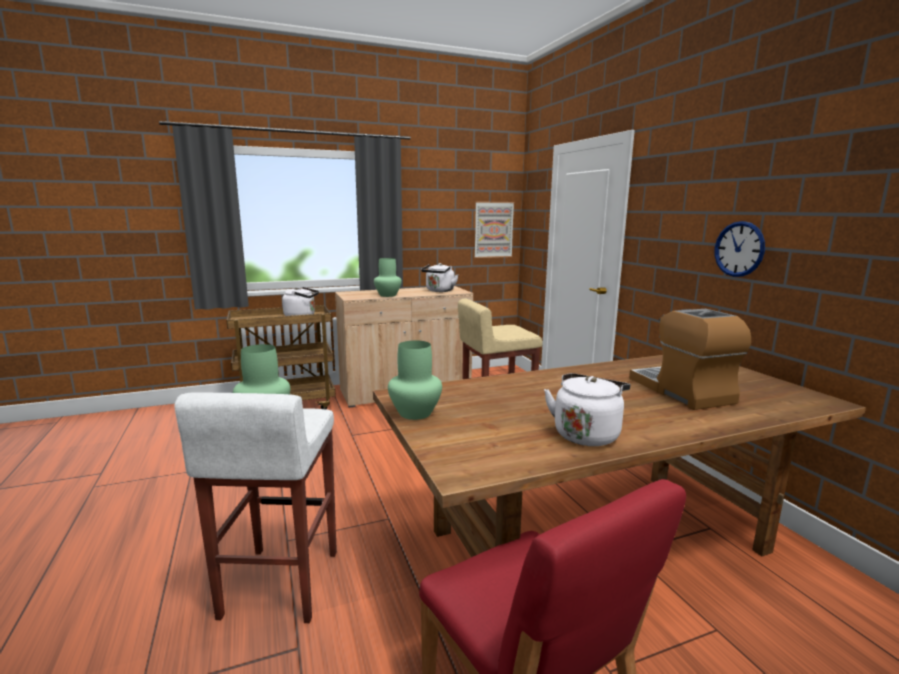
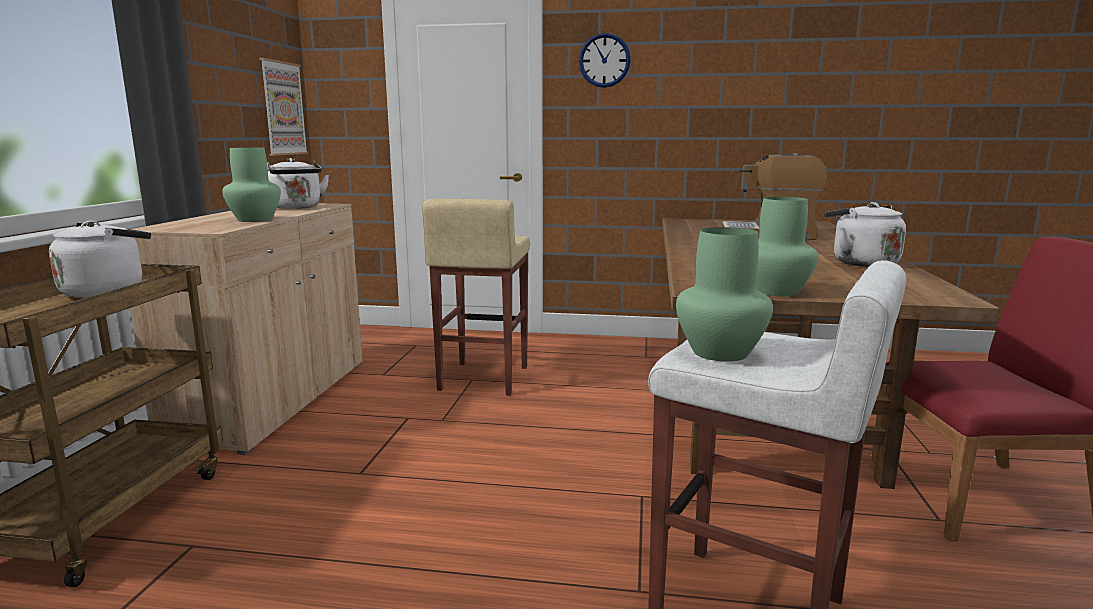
camera: 60 degrees left, 0 degrees up
wall clock [714,221,765,277] -> wall clock moved to [579,33,631,88]

